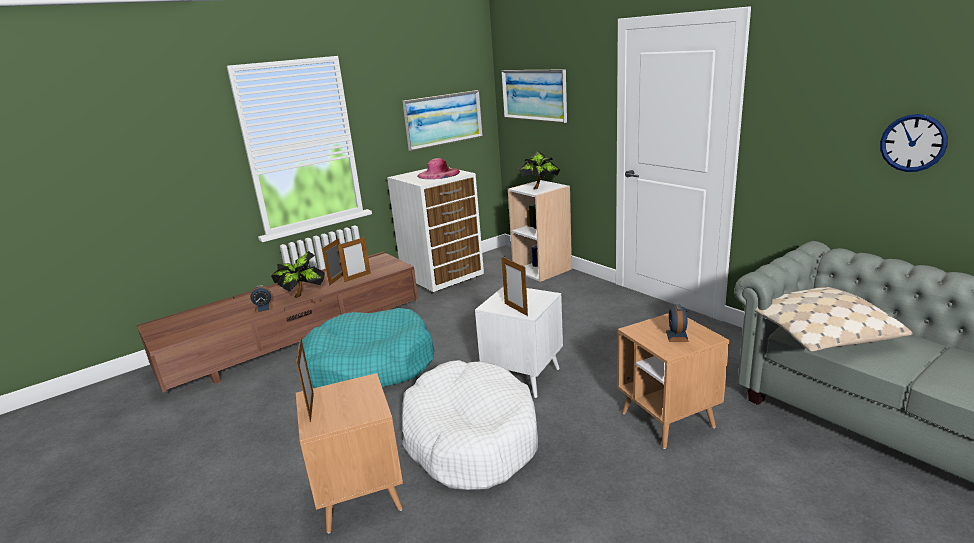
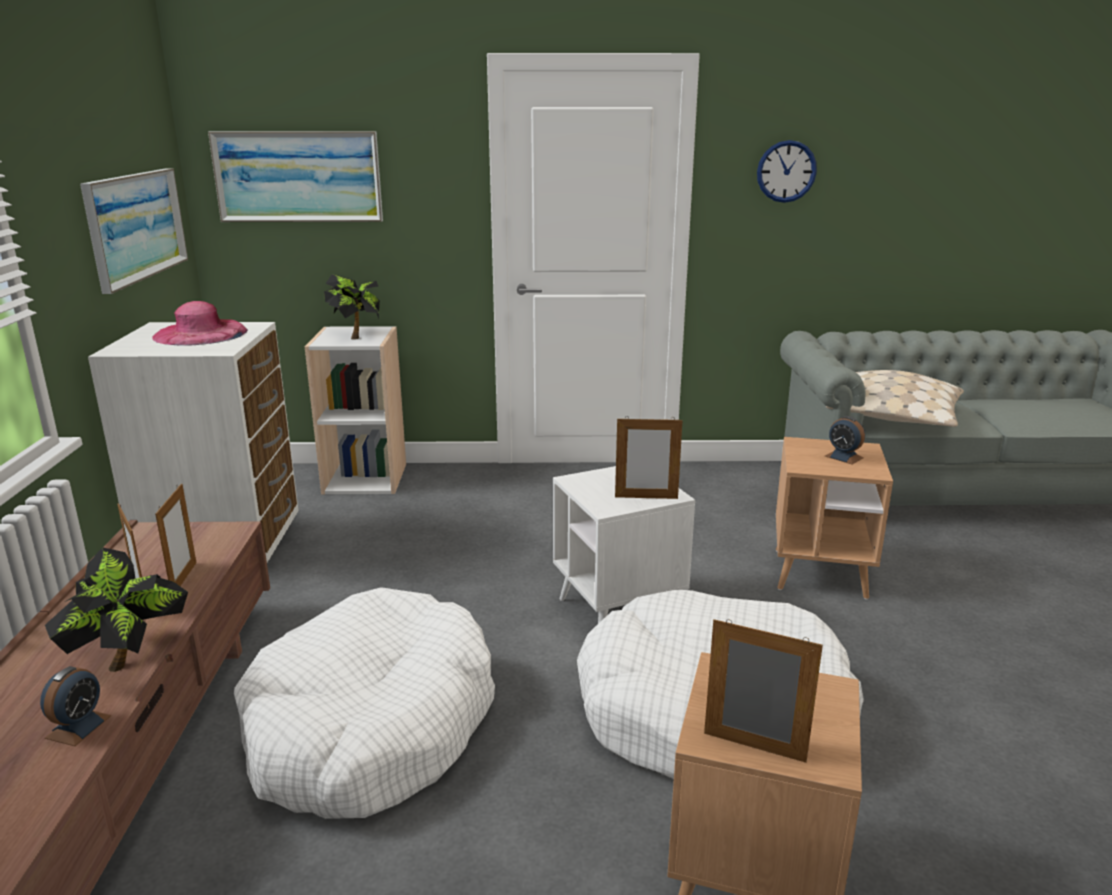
camera: 55 degrees left, 0 degrees up
turquoise dog bed [302,308,434,388] -> white dog bed [234,587,495,819]
wall clock [880,114,948,172] -> wall clock moved to [757,140,817,203]

